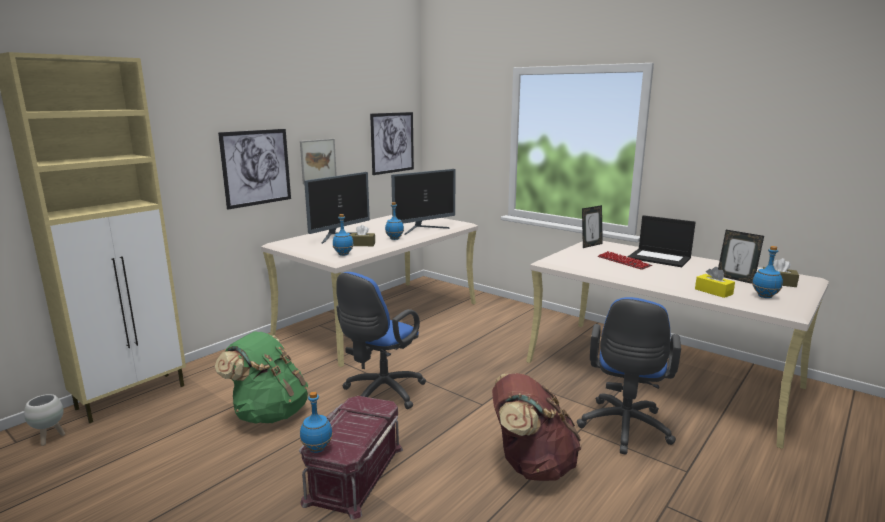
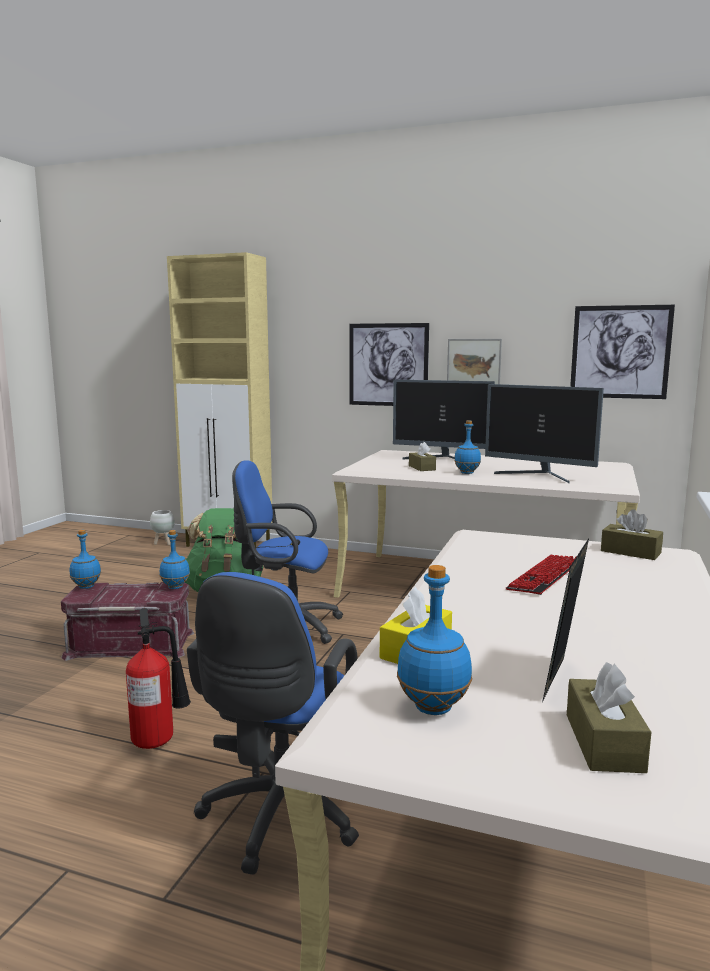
camera: 70 degrees right, 5 degrees down
blue bottle [333,214,354,256] -> blue bottle moved to [160,530,190,589]
brown backpack [492,373,582,481] -> fire extinguisher [126,608,191,749]
blue office chair [577,297,681,455] -> blue office chair turned 75 degrees counterclockwise [187,572,359,875]
picture frame [582,205,603,248] -> brown tissue box [601,509,663,560]
laptop [628,215,696,267] -> none

